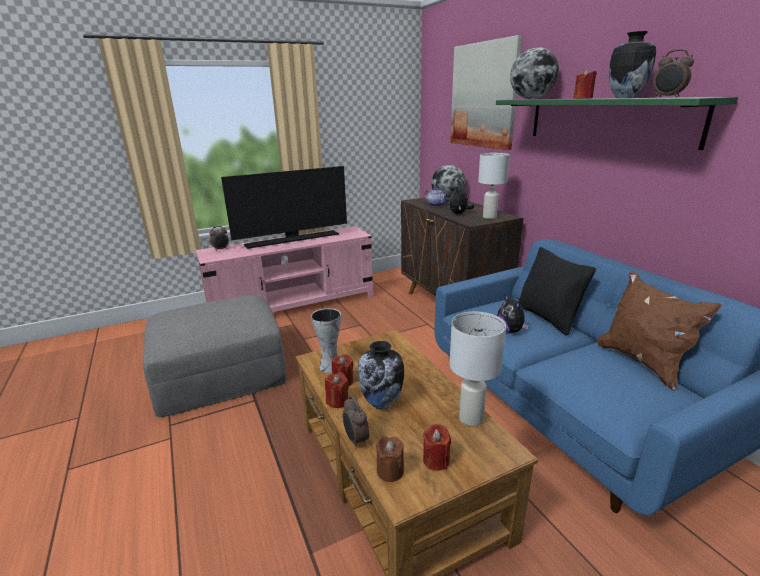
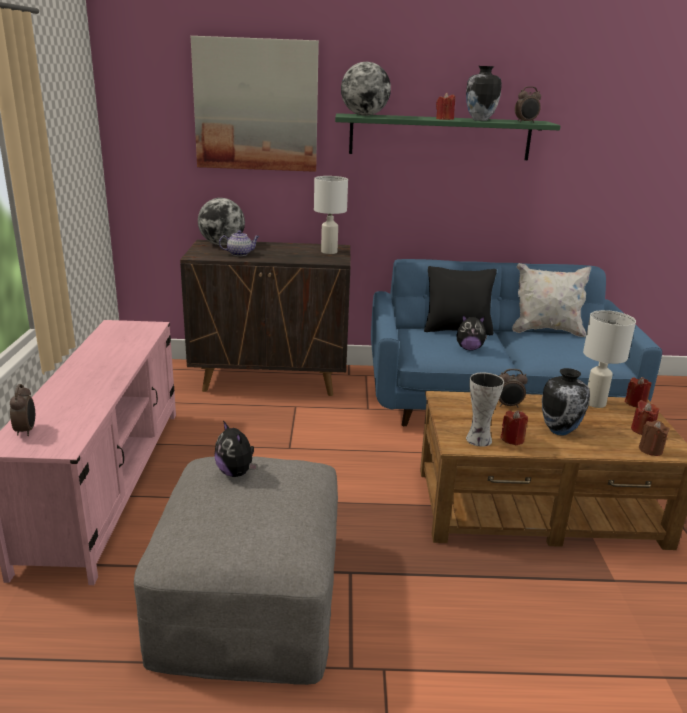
camera: 65 degrees left, 0 degrees up
television [221,166,347,249] -> none
red candle [325,372,349,408] -> red candle moved to [625,377,651,407]
alarm clock [343,396,369,448] -> alarm clock moved to [499,369,528,408]
plush toy [449,185,474,214] -> plush toy moved to [215,421,258,477]
brown pillow [597,271,722,391] -> white pillow [512,263,591,337]

